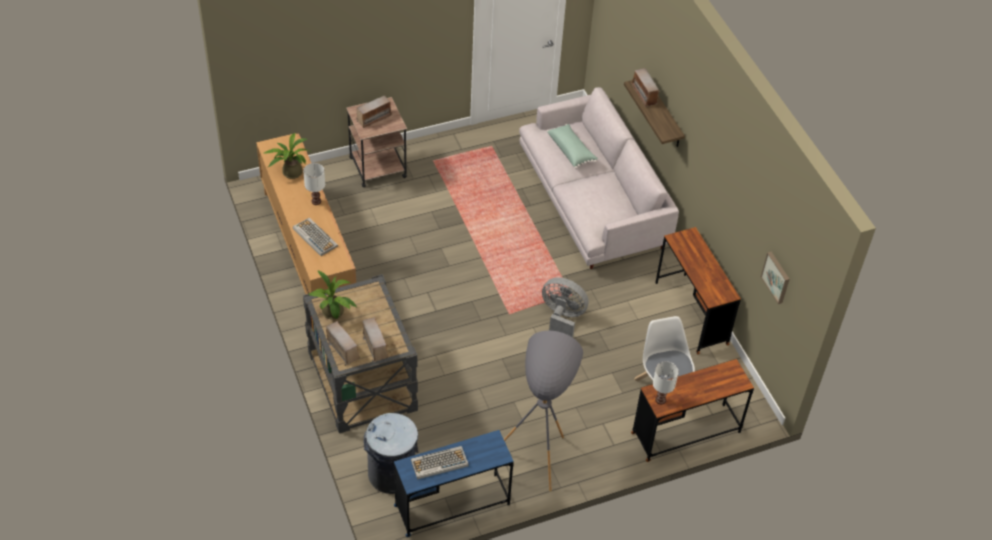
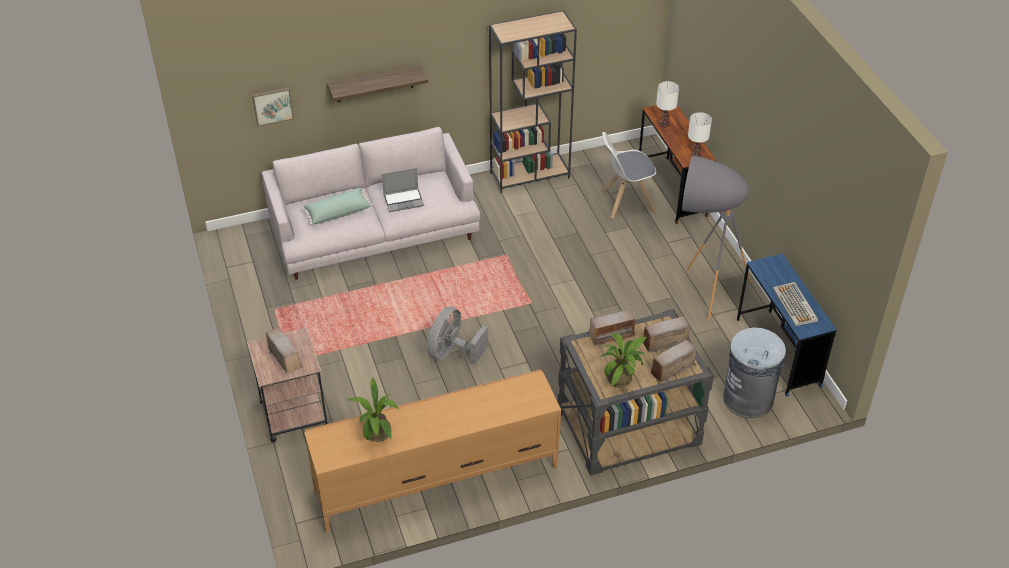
camera: 85 degrees left, 5 degrees down
keyboard [293,218,338,256] -> none
white table lamp [303,163,325,205] -> white table lamp moved to [656,81,679,127]
grey fan [542,277,589,337] -> grey fan moved to [427,307,488,364]
radio [631,68,659,107] -> radio moved to [589,309,636,345]
brown desk [655,227,741,354] -> bookcase [489,10,577,193]
picture [761,252,790,304] -> picture moved to [252,87,294,126]
none -> laptop [382,168,424,212]

